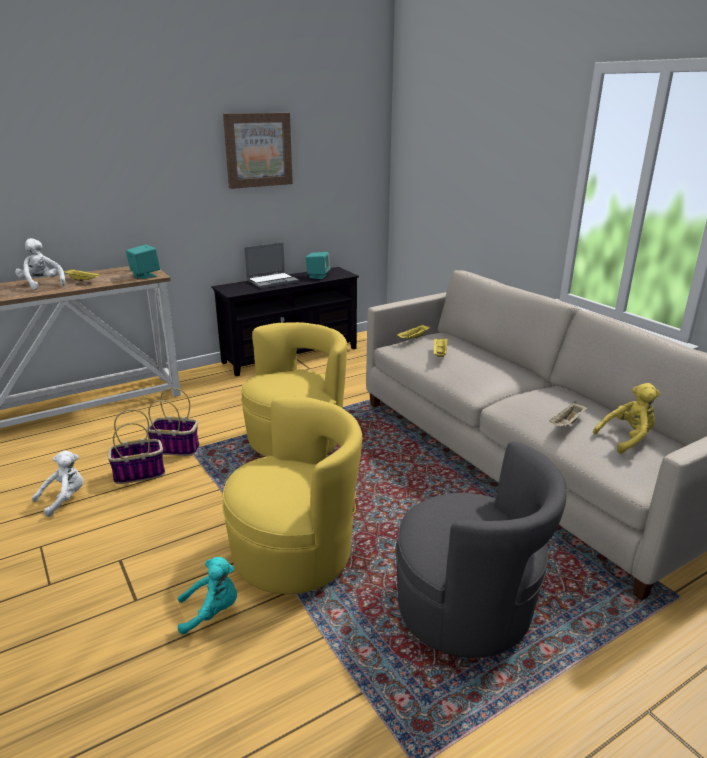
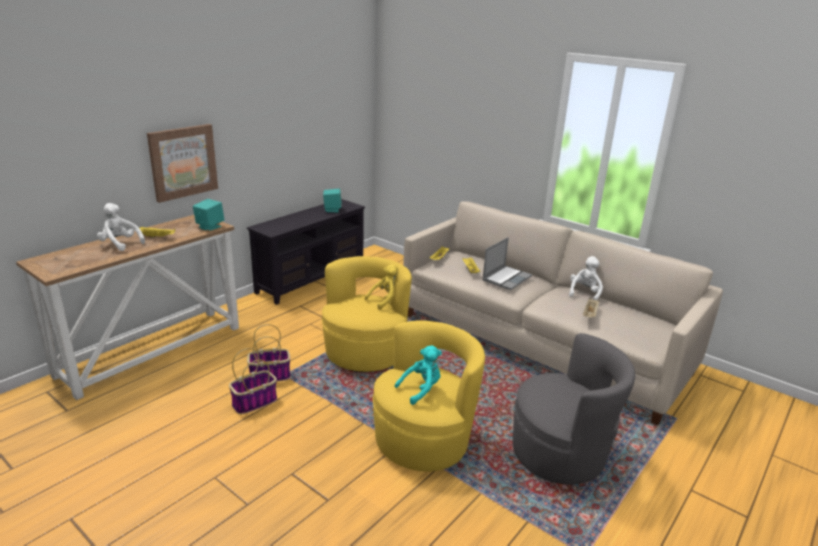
camera: 20 degrees left, 0 degrees up
white plush toy [32,450,84,517] -> white plush toy moved to [569,256,603,300]
turquoise plush toy [178,557,237,635] -> turquoise plush toy moved to [395,345,442,405]
picture [223,113,293,189] -> picture moved to [147,124,218,203]
laptop [244,242,299,289] -> laptop moved to [482,237,532,290]
yellow plush toy [593,383,660,454] -> yellow plush toy moved to [365,264,399,310]

